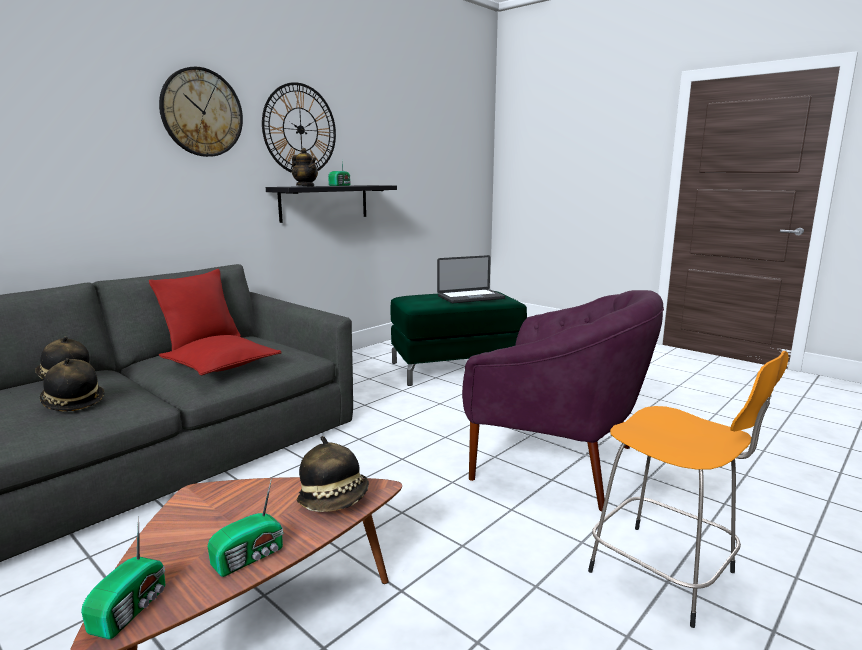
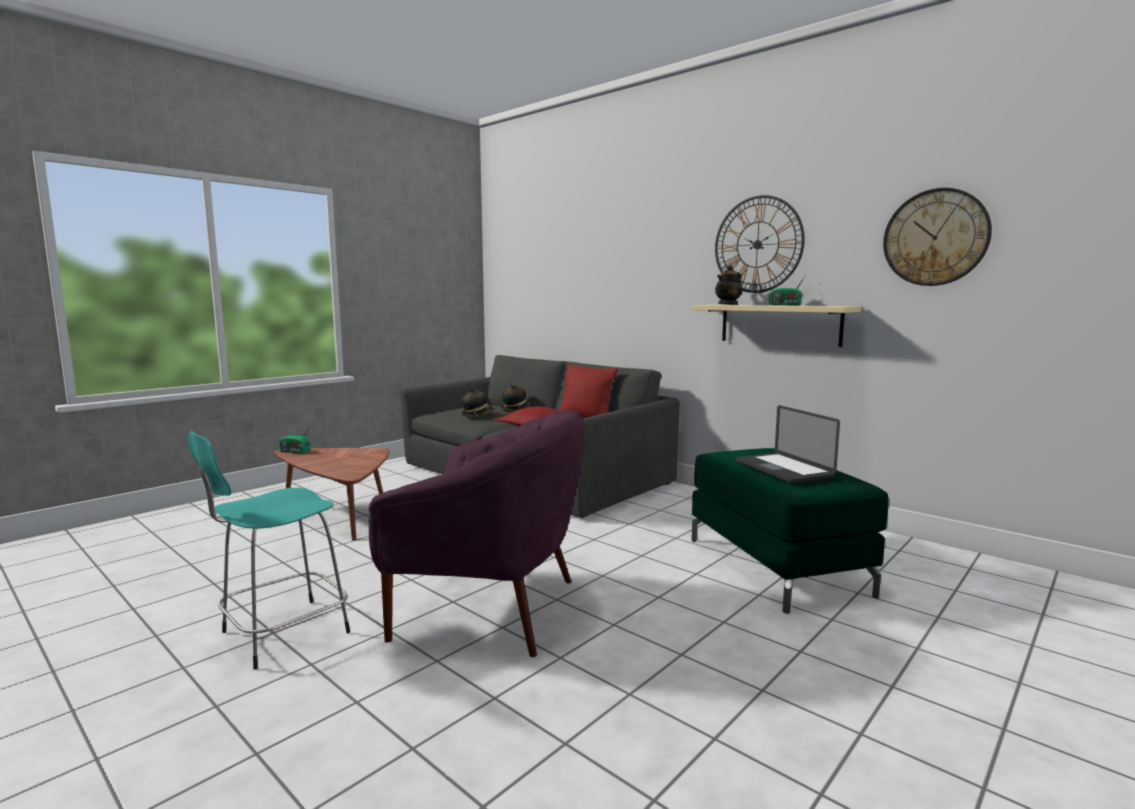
camera: 90 degrees right, 5 degrees down
wall clock [159,67,243,157] -> wall clock moved to [883,188,992,286]
radio [208,478,283,577] -> none
black shelf [266,185,397,223] -> beige shelf [692,304,861,347]
hat [297,436,369,512] -> none
purple armchair [462,290,664,511] -> purple armchair turned 105 degrees counterclockwise [369,411,585,657]
orange stool [588,351,789,628] -> turquoise stool [187,431,350,670]

